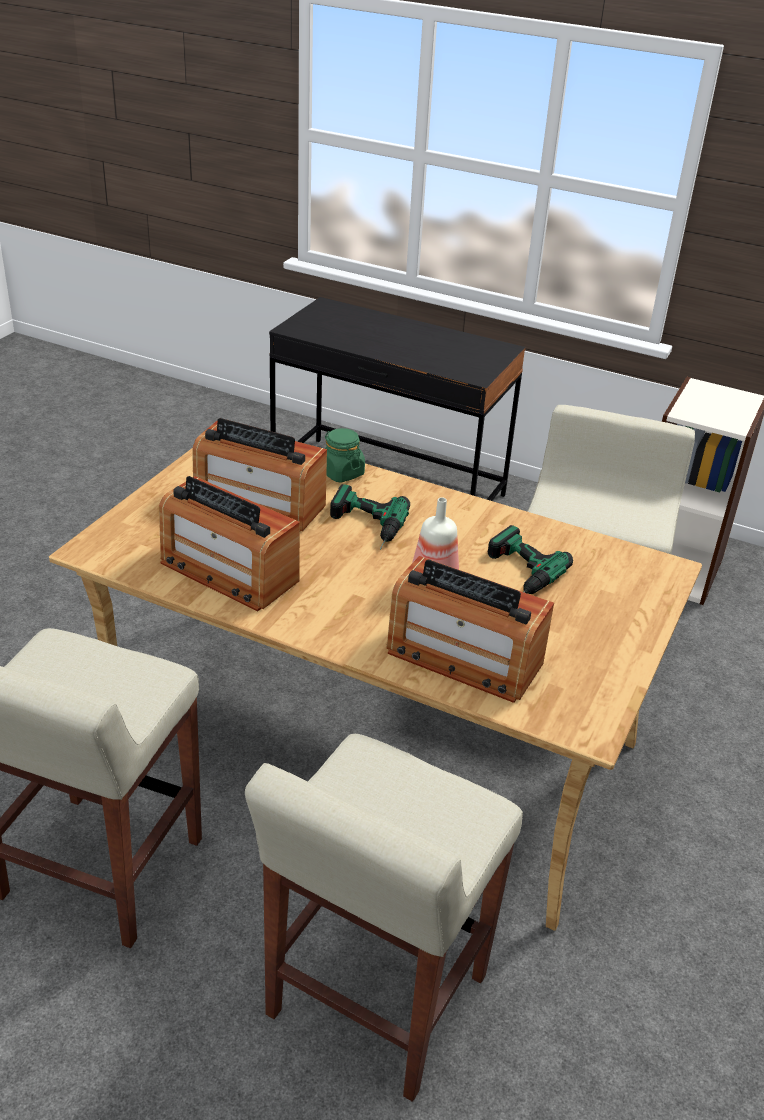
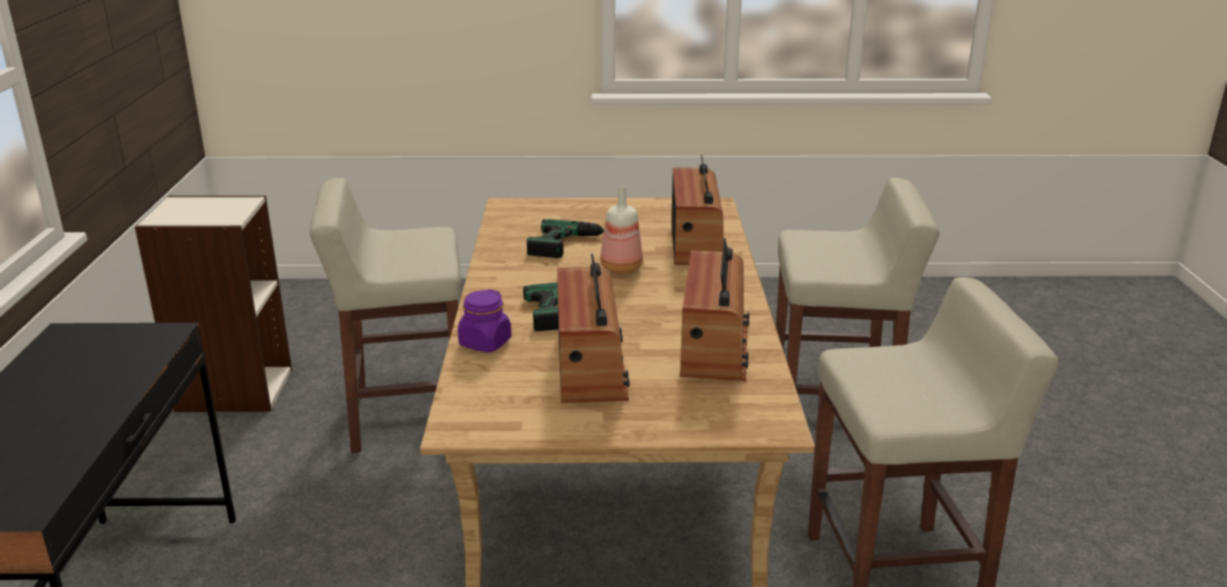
camera: 115 degrees left, 10 degrees down
green jar [325,428,365,482] -> purple jar [458,289,511,352]

